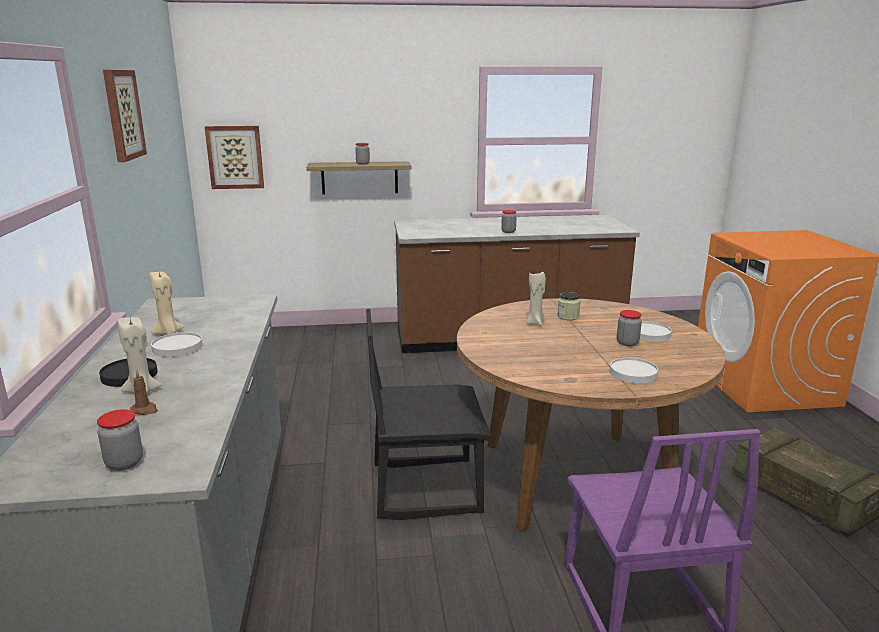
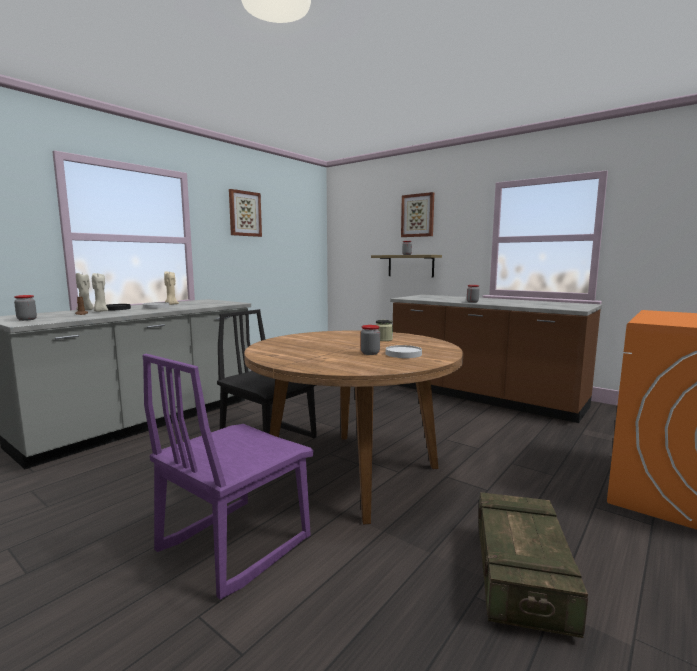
camera: 45 degrees right, 10 degrees down
picture [205,126,264,189] -> picture moved to [401,192,434,237]
beige candle [526,271,546,326] -> beige candle moved to [76,273,94,310]
white plate [610,358,658,383] -> none

